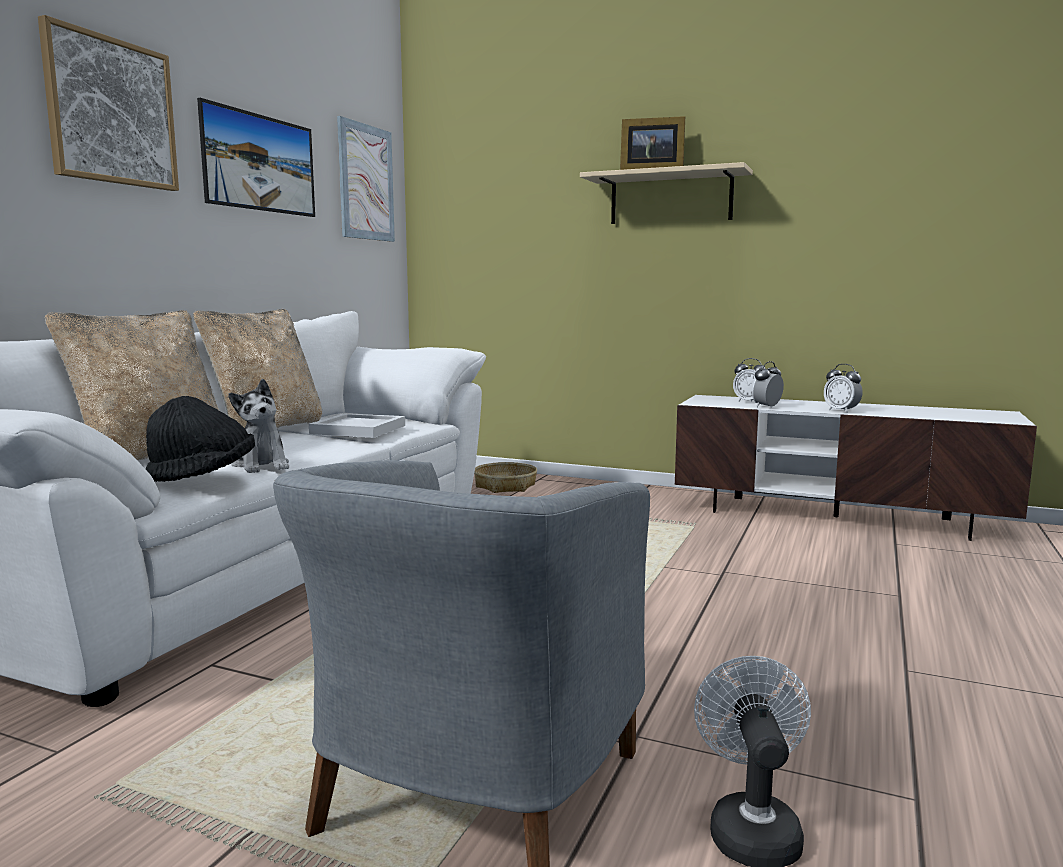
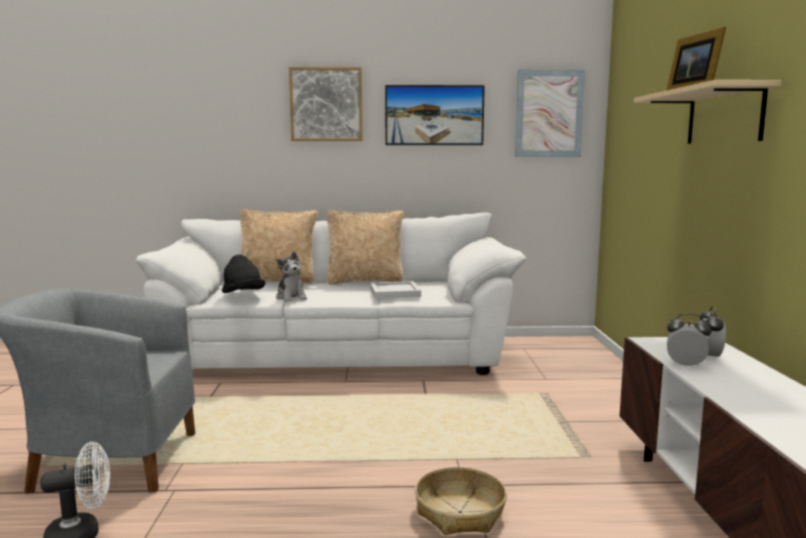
camera: 65 degrees right, 0 degrees up
plush toy [228,379,289,473] -> plush toy turned 60 degrees counterclockwise [276,251,307,302]
basket [474,462,537,493] -> basket moved to [415,467,507,535]
alarm clock [824,364,863,413] -> none

